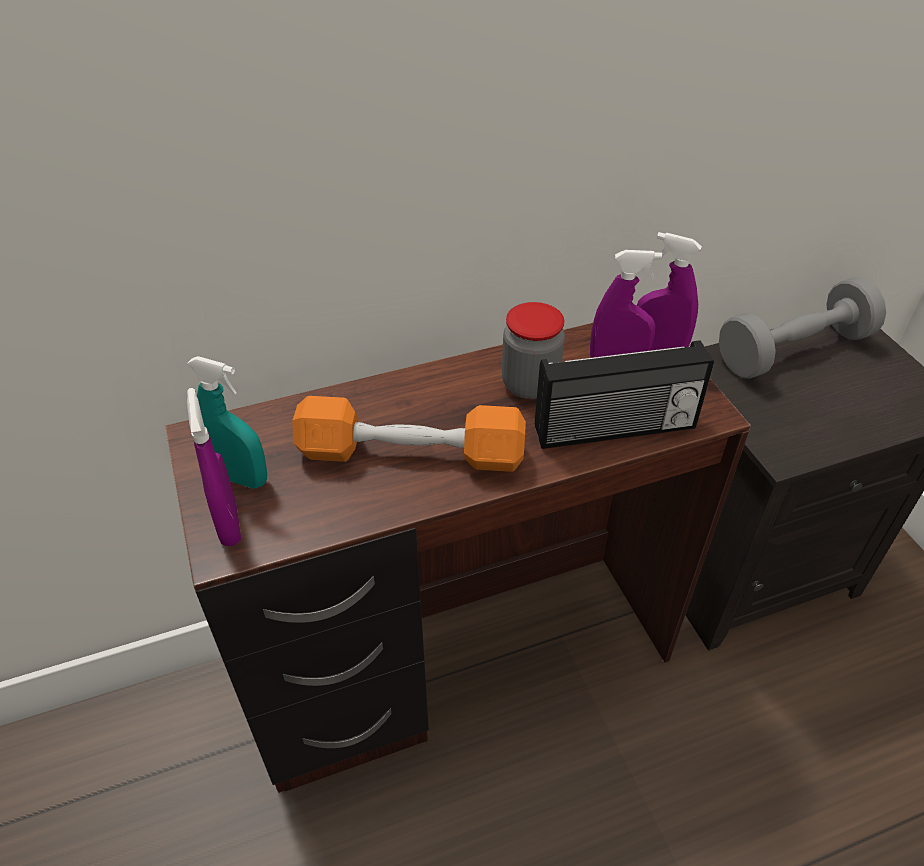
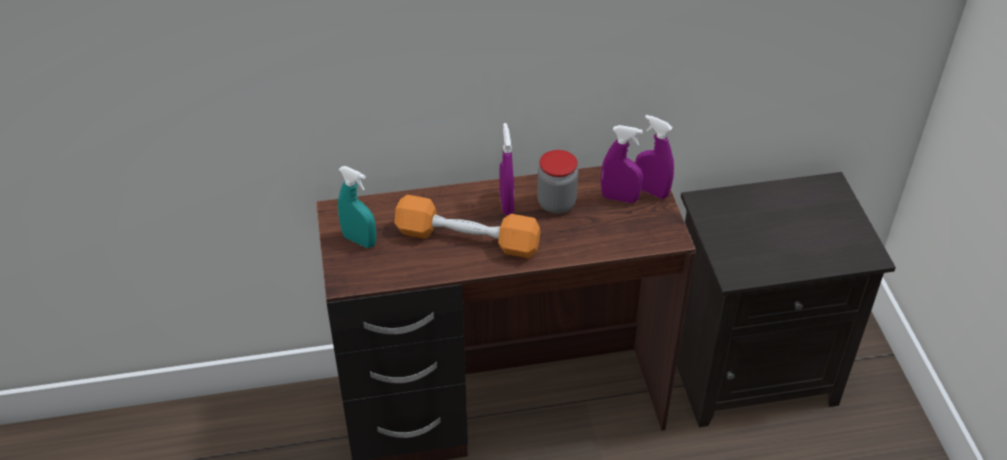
camera: 10 degrees right, 0 degrees up
purple spray bottle [187,388,241,546] -> purple spray bottle moved to [499,123,514,215]
radio [535,340,714,449] -> none
grey dumbbell [719,277,886,379] -> none

